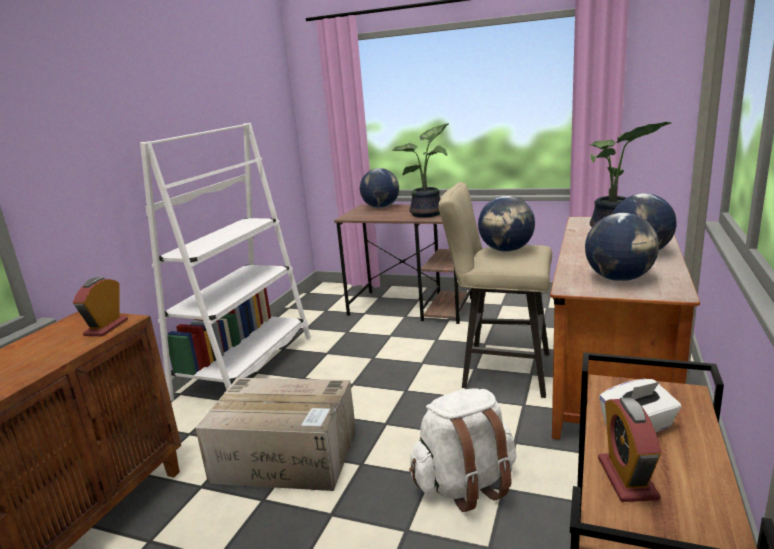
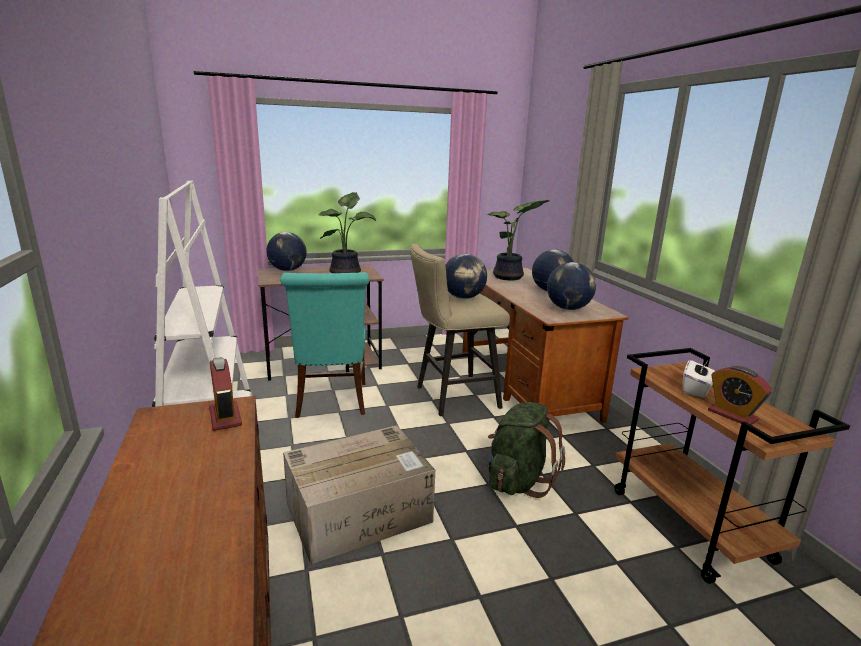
camera: 40 degrees left, 0 degrees up
white backpack [409,389,516,512] -> green backpack [488,402,565,498]
none -> turquoise chair [280,272,369,418]

